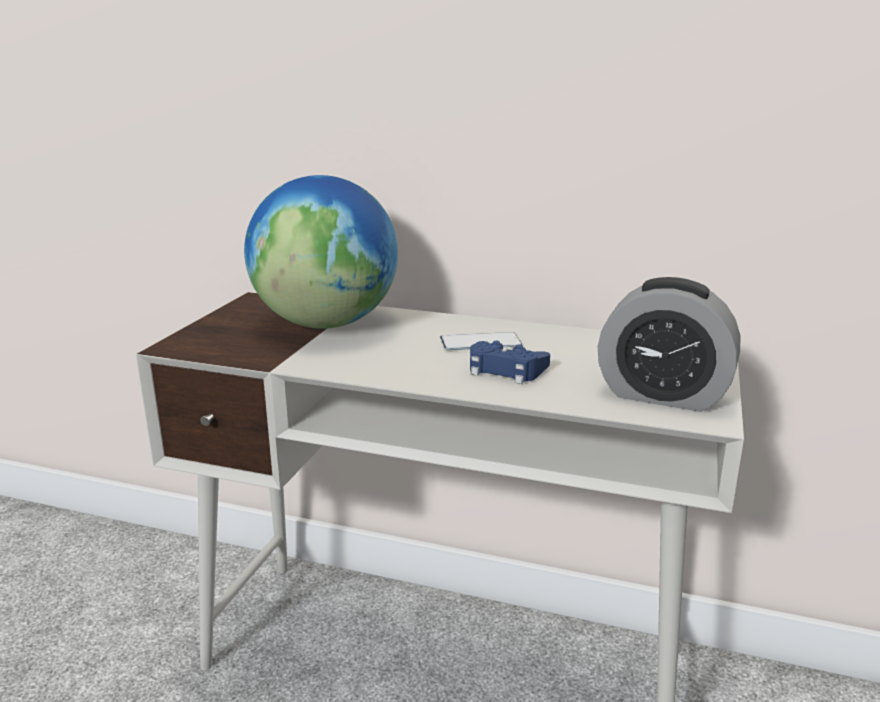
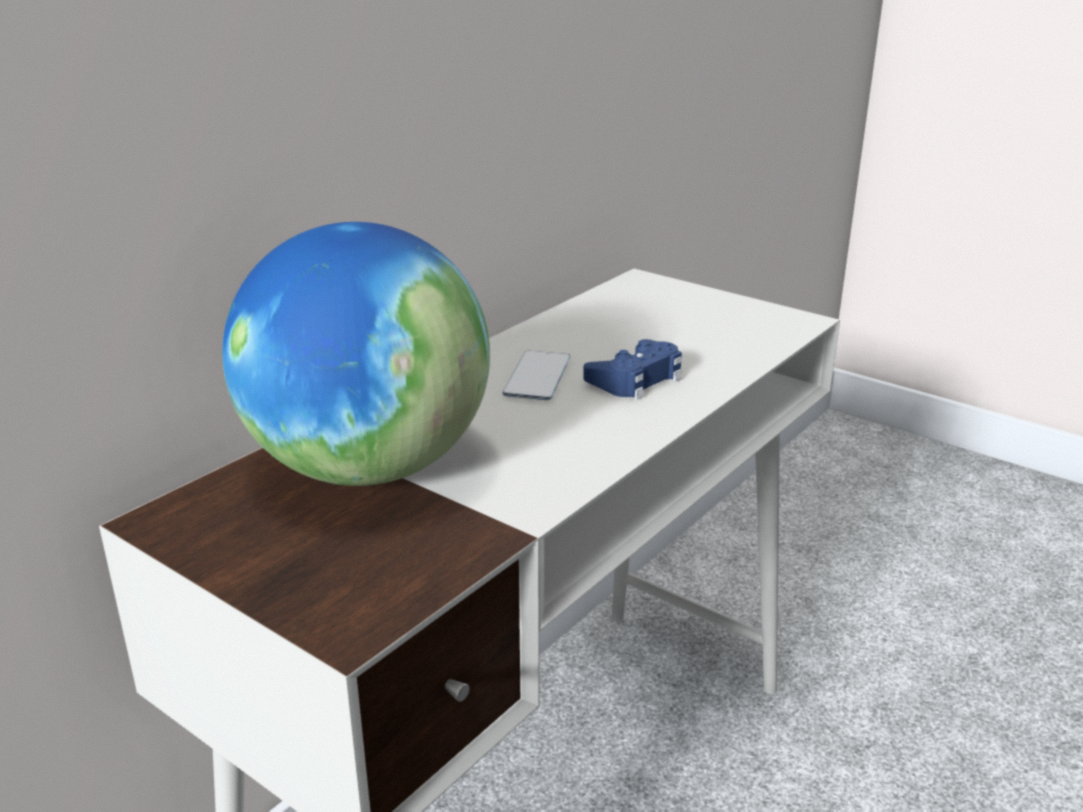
camera: 70 degrees left, 5 degrees up
alarm clock [598,277,740,412] -> none

